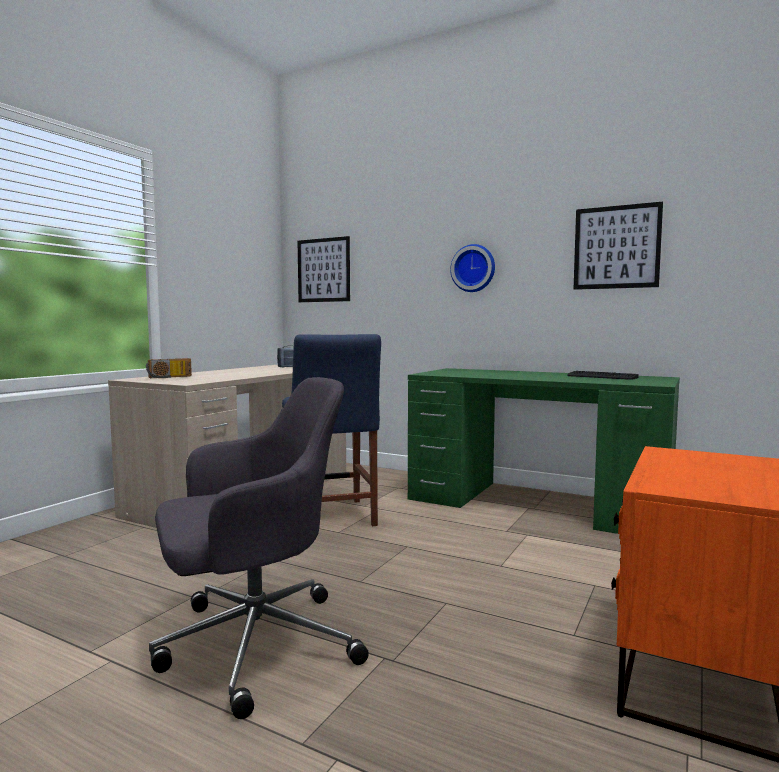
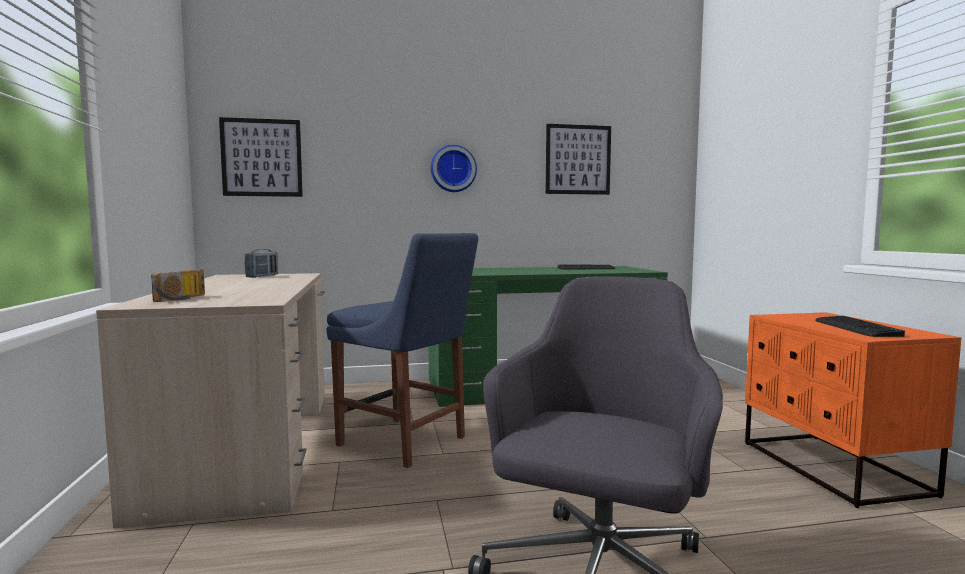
camera: 40 degrees left, 0 degrees up
none -> keyboard [815,316,905,337]

